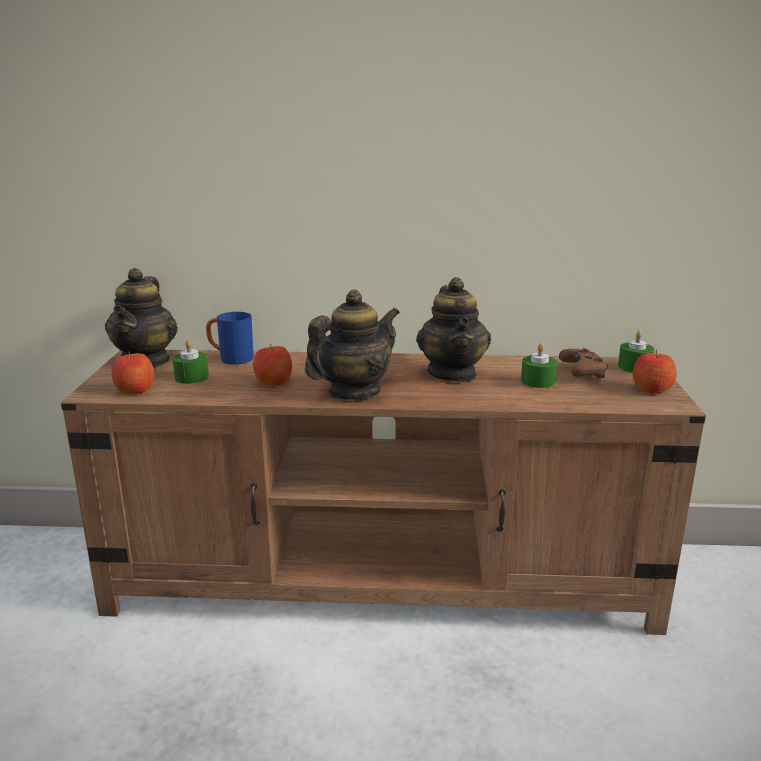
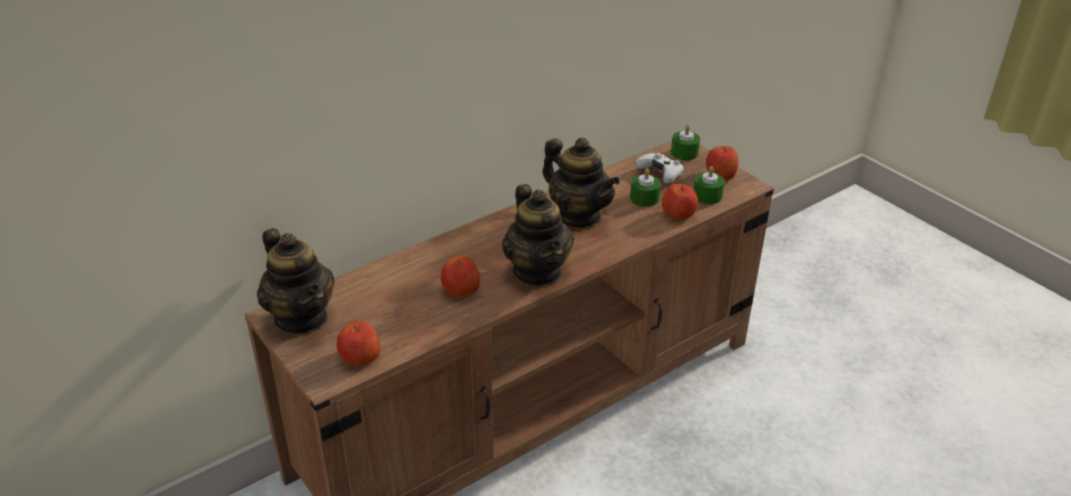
camera: 40 degrees left, 15 degrees up
green candle [173,339,209,384] -> green candle moved to [694,166,725,204]
blue mug [206,312,254,365] -> none
teapot [305,290,400,400] -> teapot turned 150 degrees clockwise [502,184,574,286]
brown game controller [559,348,608,378] -> white game controller [635,153,684,183]
none -> apple [662,183,698,220]

